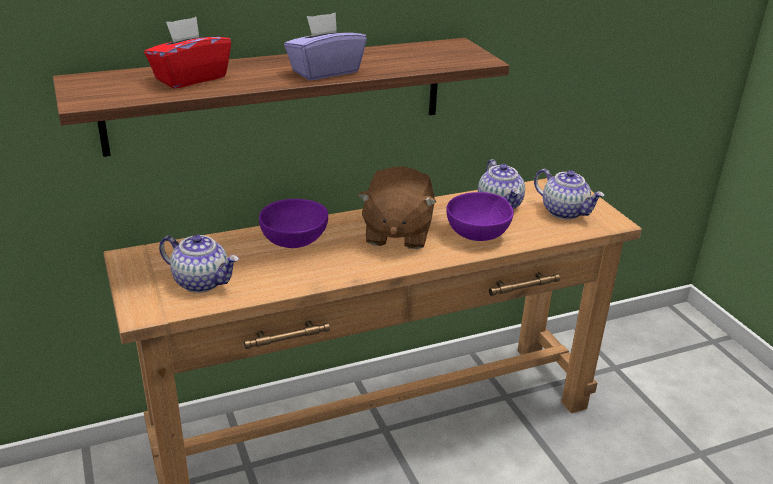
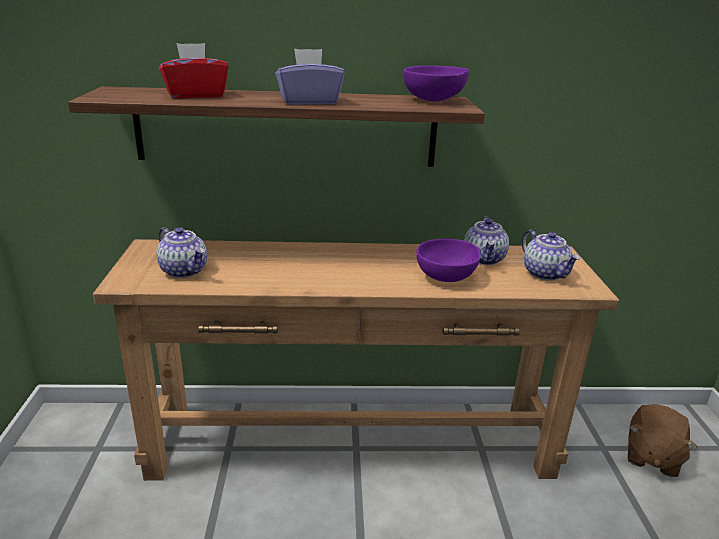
camera: 20 degrees right, 5 degrees down
purple bowl [259,199,328,248] -> purple bowl moved to [403,65,469,102]
brown plush toy [358,166,436,249] -> brown plush toy moved to [628,404,698,477]

